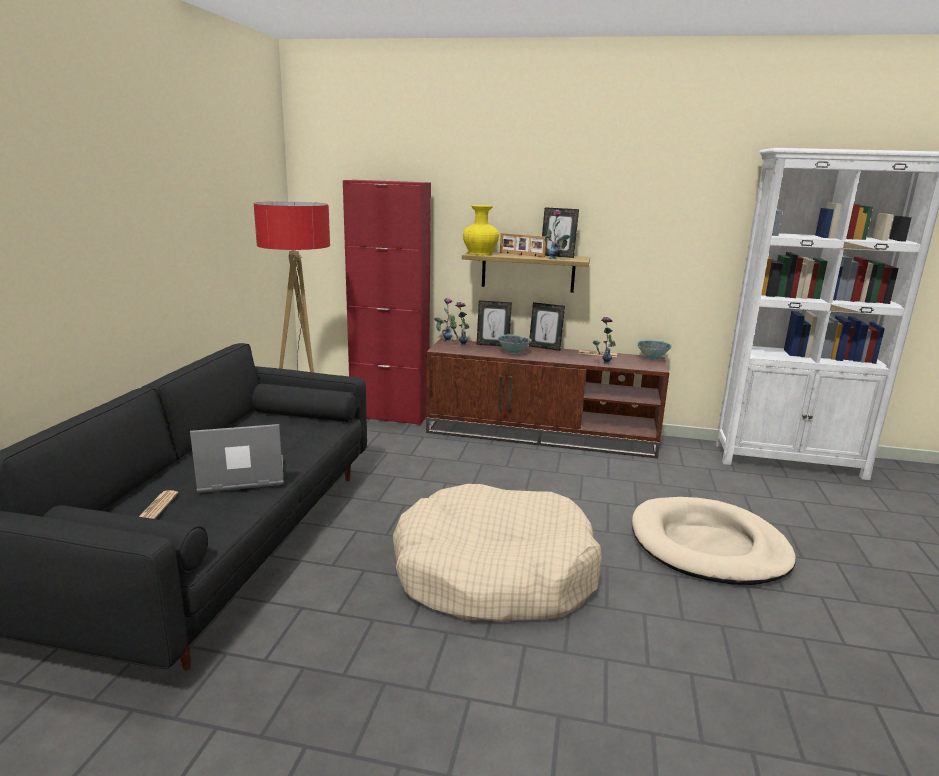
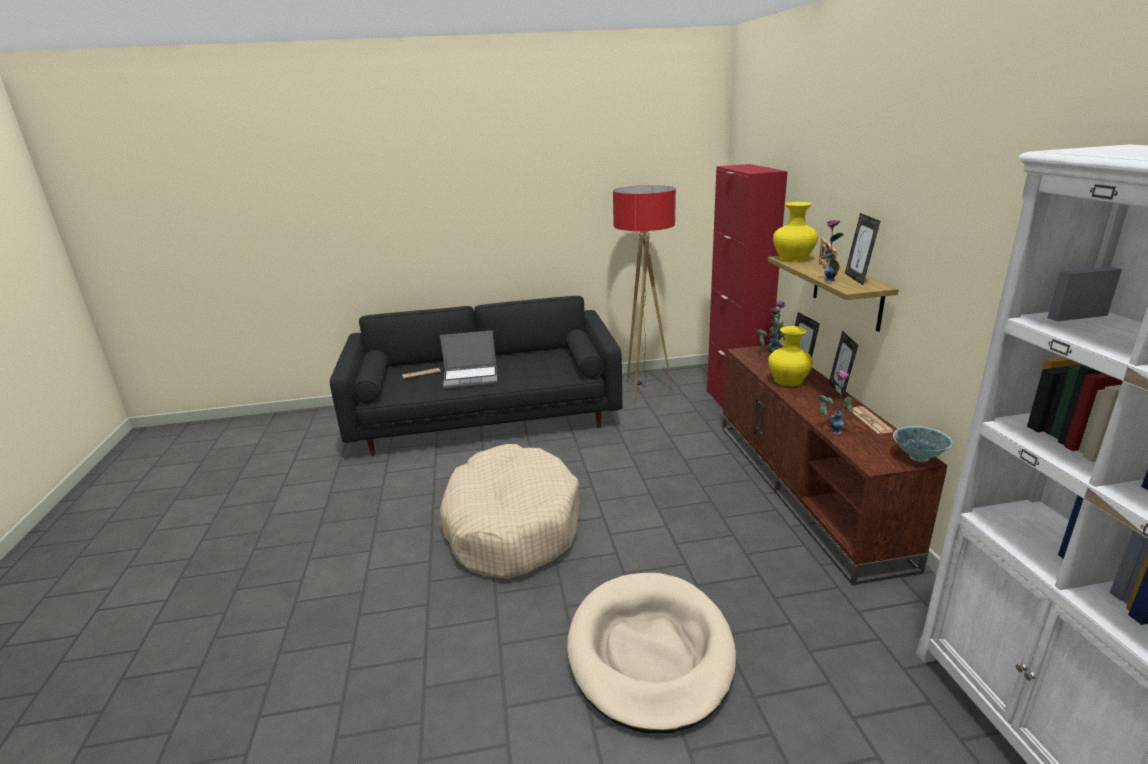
camera: 70 degrees right, 5 degrees up
laptop [190,424,283,493] -> laptop turned 120 degrees clockwise [440,330,497,389]
bowl [497,335,532,354] -> yellow vase [768,326,813,386]

